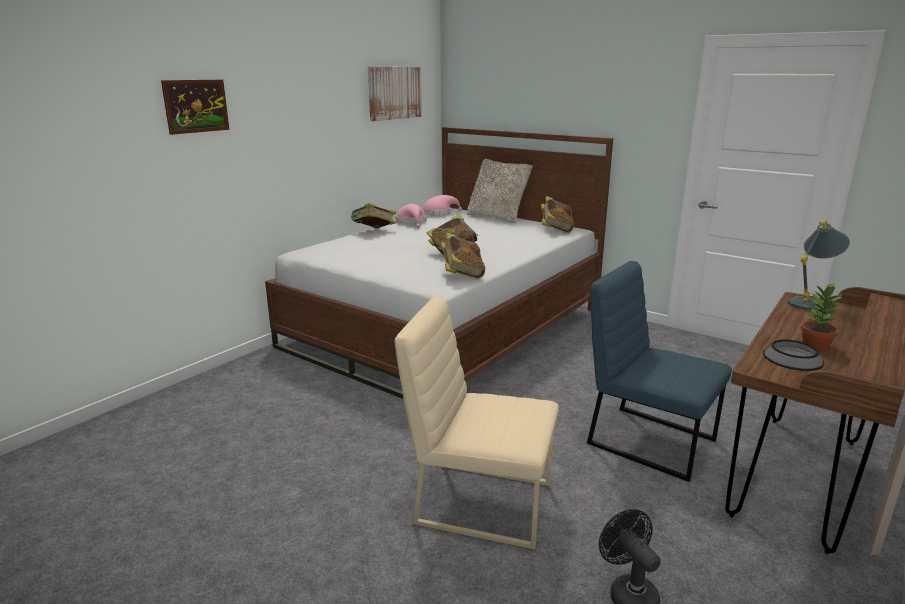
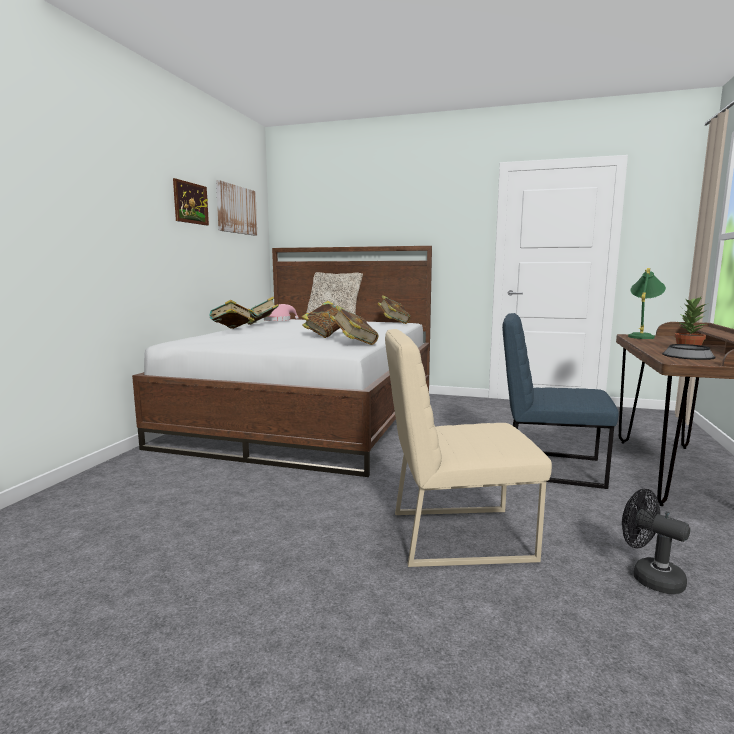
camera: 20 degrees left, 10 degrees down
picture [161,80,230,135] -> picture moved to [173,178,209,226]
pink hat [396,204,426,228] -> book [247,297,279,325]
grey table lamp [788,220,850,310] -> green table lamp [628,268,666,339]

